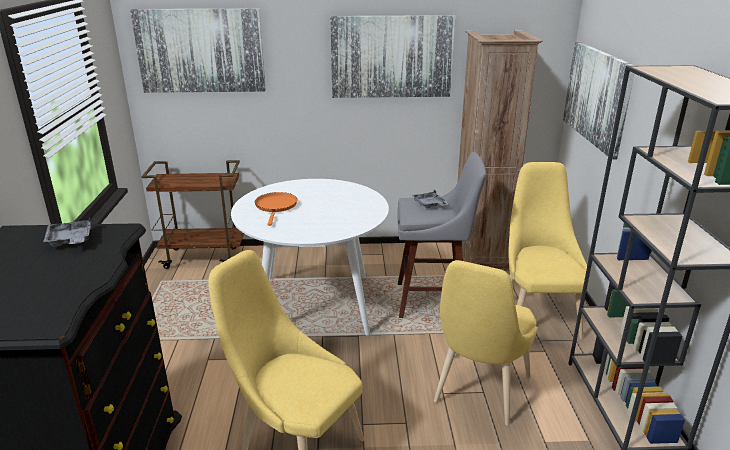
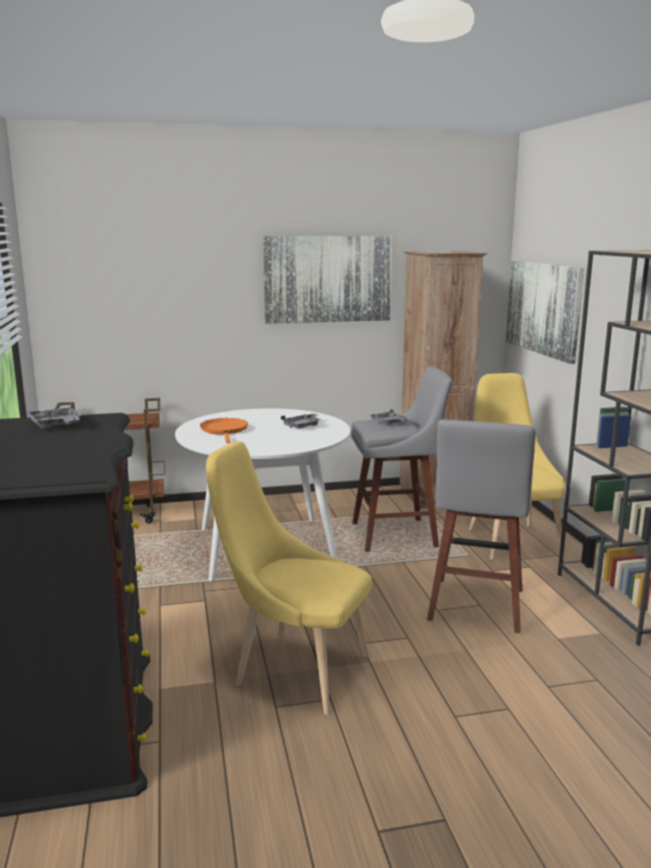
camera: 10 degrees left, 10 degrees down
picture [130,9,266,93] -> none
yellow chair [434,260,538,426] -> grey stool [427,419,536,633]
none -> grey tray [281,414,322,429]

